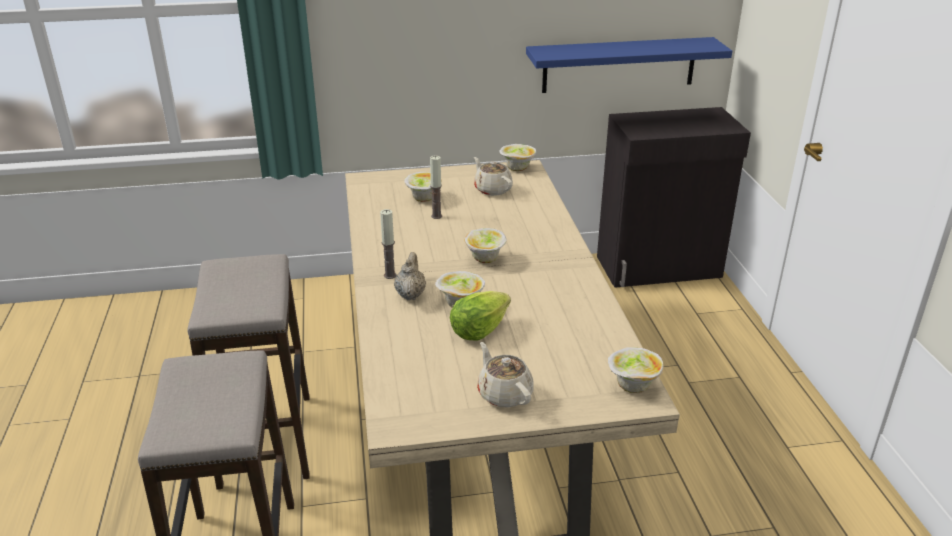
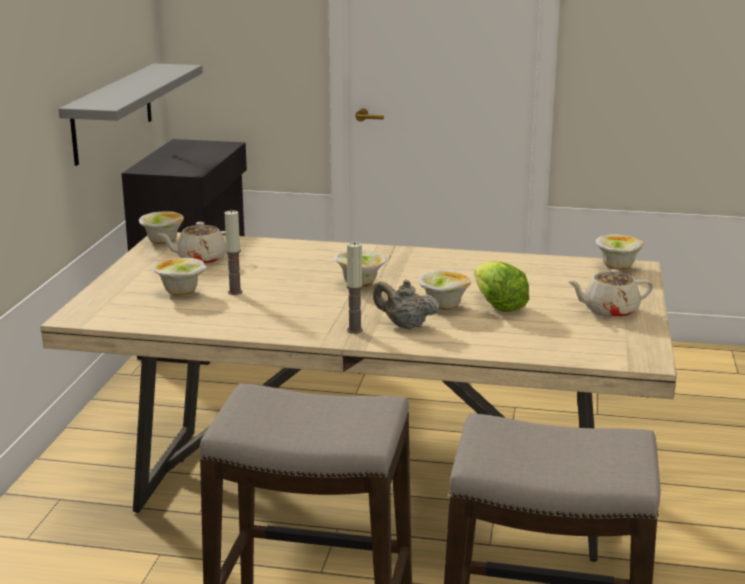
camera: 70 degrees left, 10 degrees down
blue shelf [526,37,732,93] -> grey shelf [58,64,203,166]

